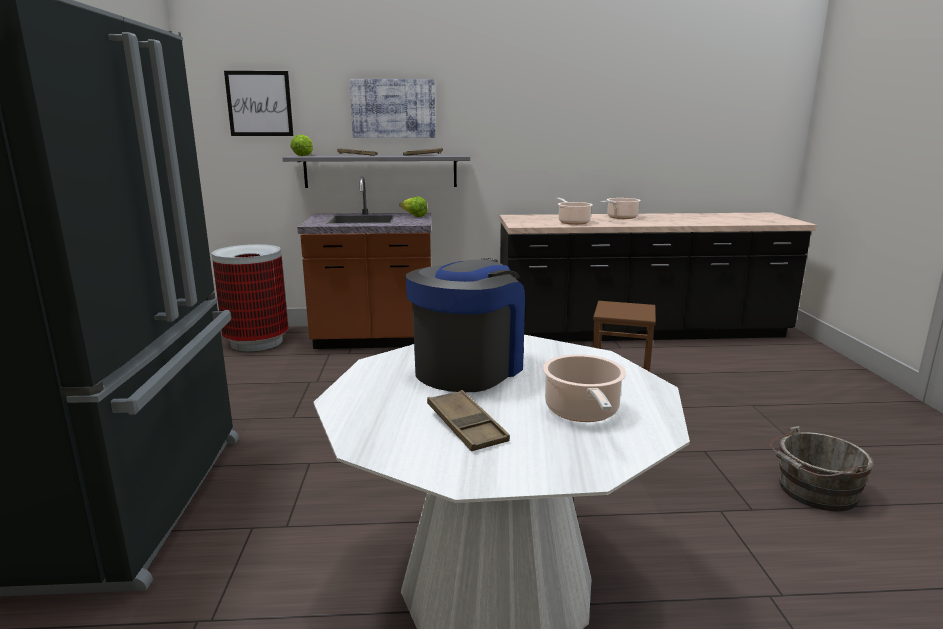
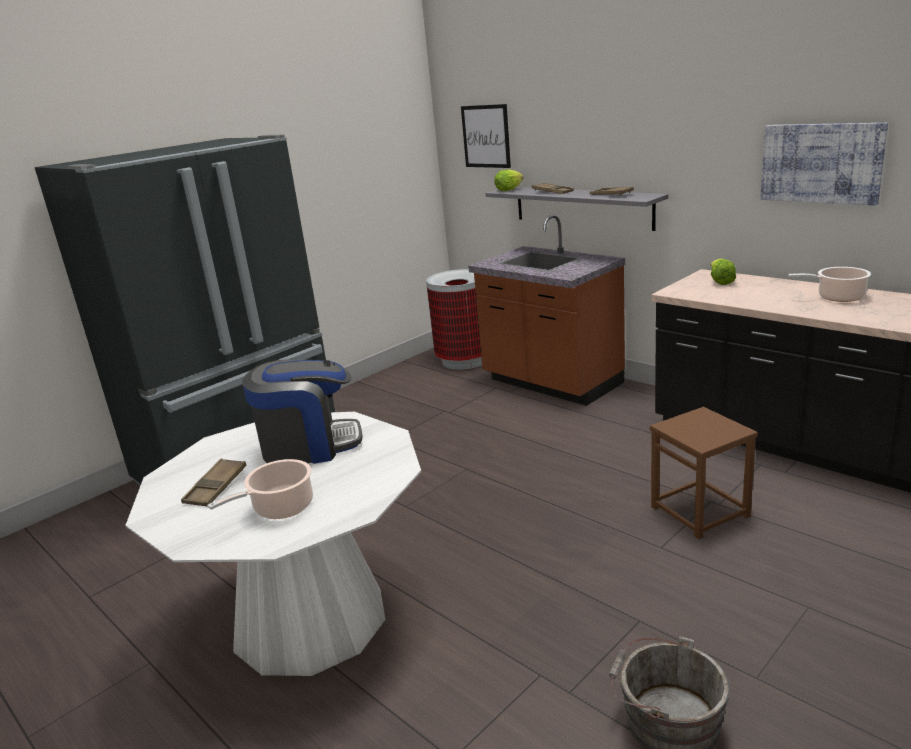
camera: 50 degrees right, 5 degrees up
picture [350,79,436,138] -> picture moved to [760,123,888,205]
lettuce [399,196,428,217] -> lettuce moved to [711,259,736,285]
cooking pot [557,198,593,225] -> none

